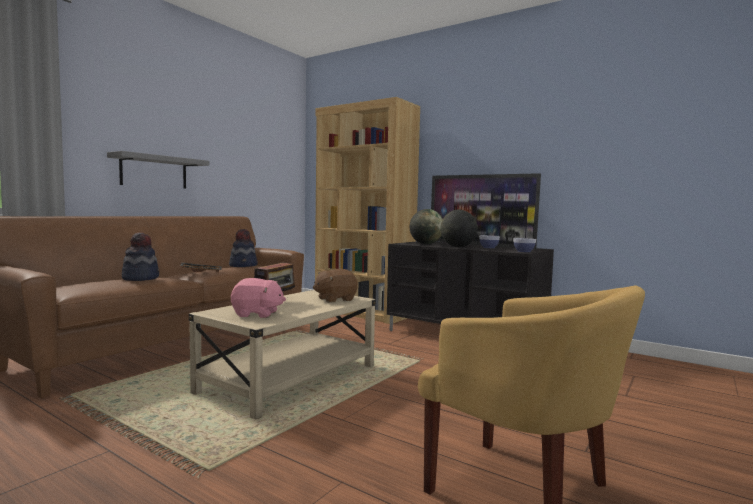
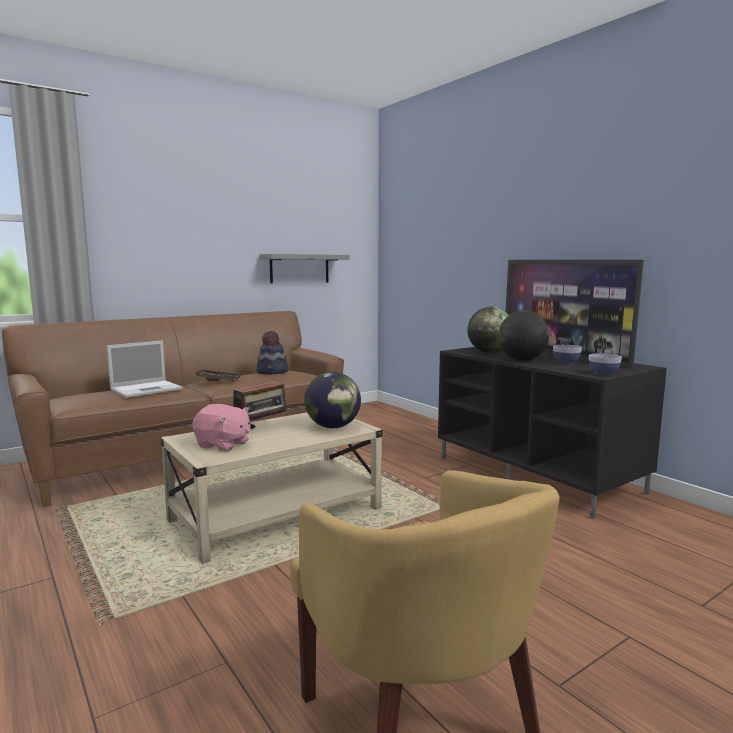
camera: 20 degrees right, 5 degrees up
grey shelf [107,151,210,188] -> grey shelf moved to [259,254,350,284]
hat [122,233,159,281] -> laptop [106,340,182,398]
brown plush toy [313,269,358,303] -> globe [305,372,361,428]
brown bookcase [315,97,420,324] -> none

